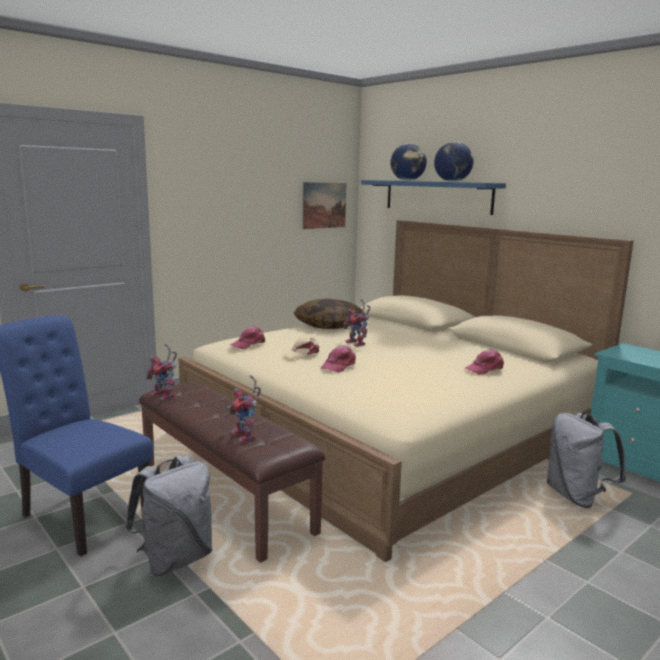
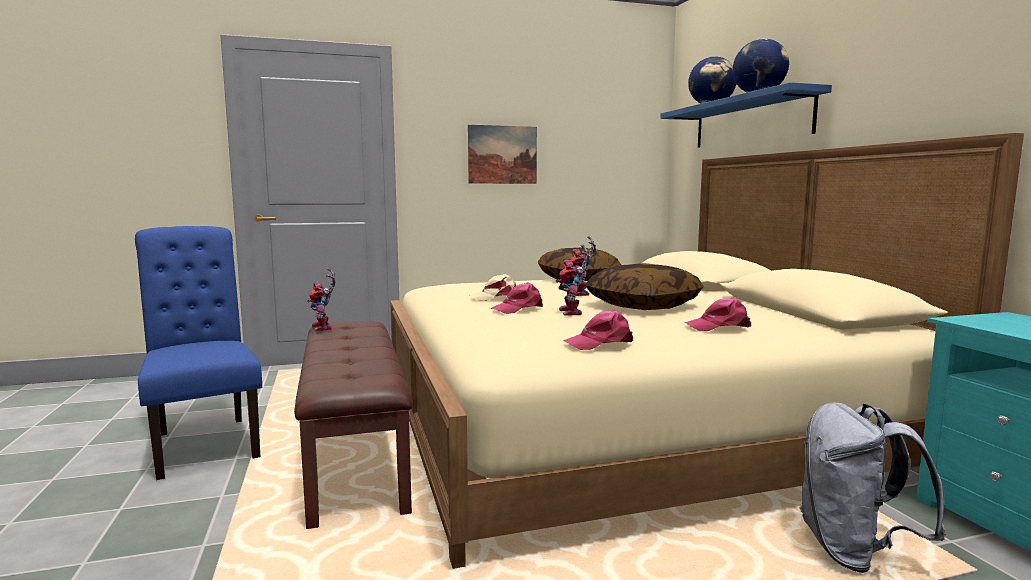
camera: 25 degrees right, 5 degrees down
grey backpack [125,456,212,576] -> none
toy robot [227,375,261,443] -> toy robot moved to [556,245,590,316]
pink cap [230,326,265,349] -> pink cap moved to [563,310,633,350]
picture [303,182,346,229] -> picture moved to [468,125,537,184]
none -> pillow [585,263,704,310]

